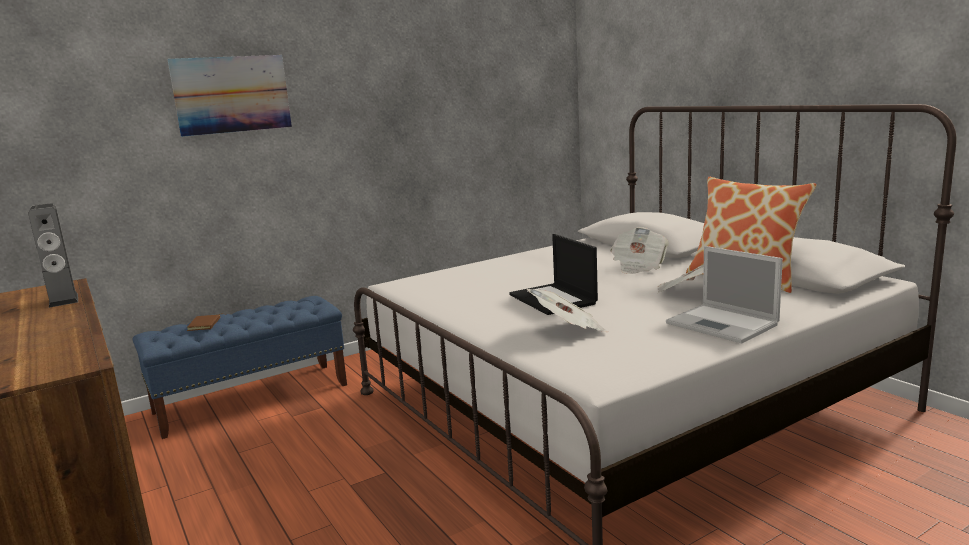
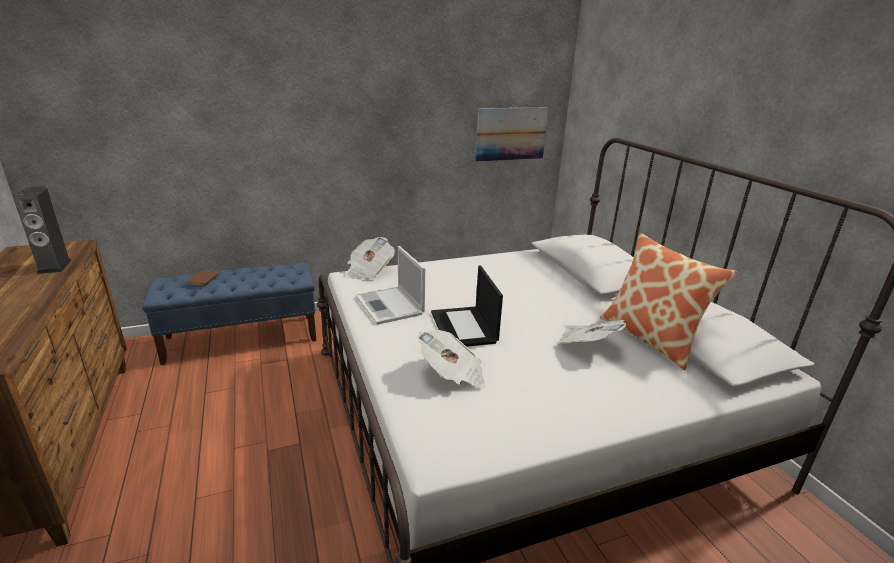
camera: 10 degrees right, 10 degrees up
picture [167,55,292,137] -> picture moved to [475,108,549,162]
newspaper [610,227,669,274] -> newspaper moved to [345,237,395,279]
laptop [666,246,783,343] -> laptop moved to [356,246,425,325]

